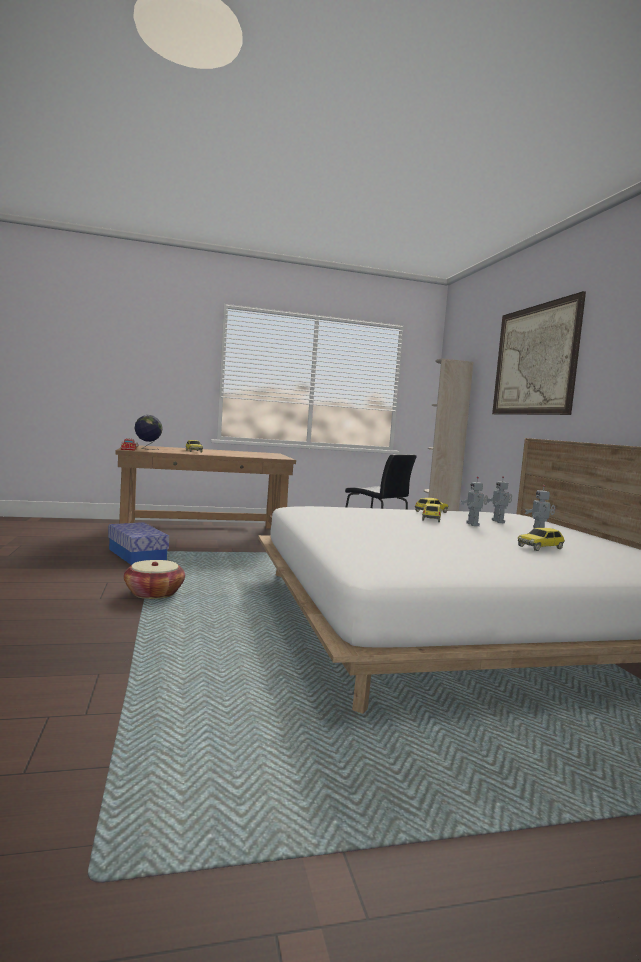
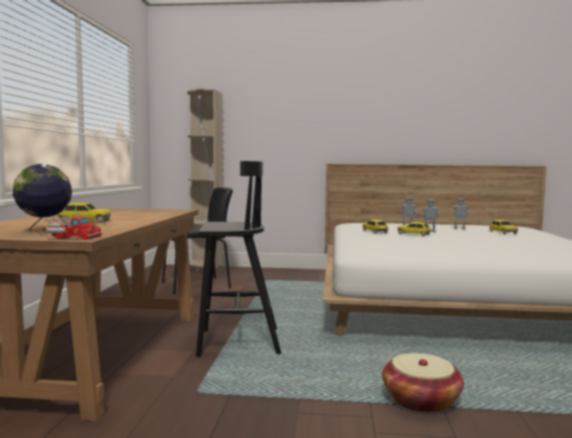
camera: 70 degrees left, 0 degrees up
storage box [108,522,169,565] -> none
picture [492,291,586,415] -> none
none -> black stool [196,161,281,357]

